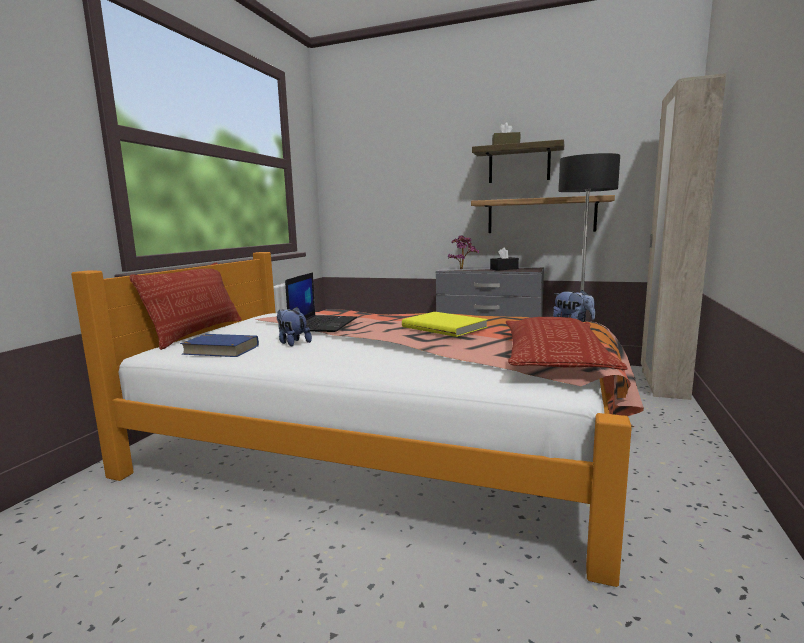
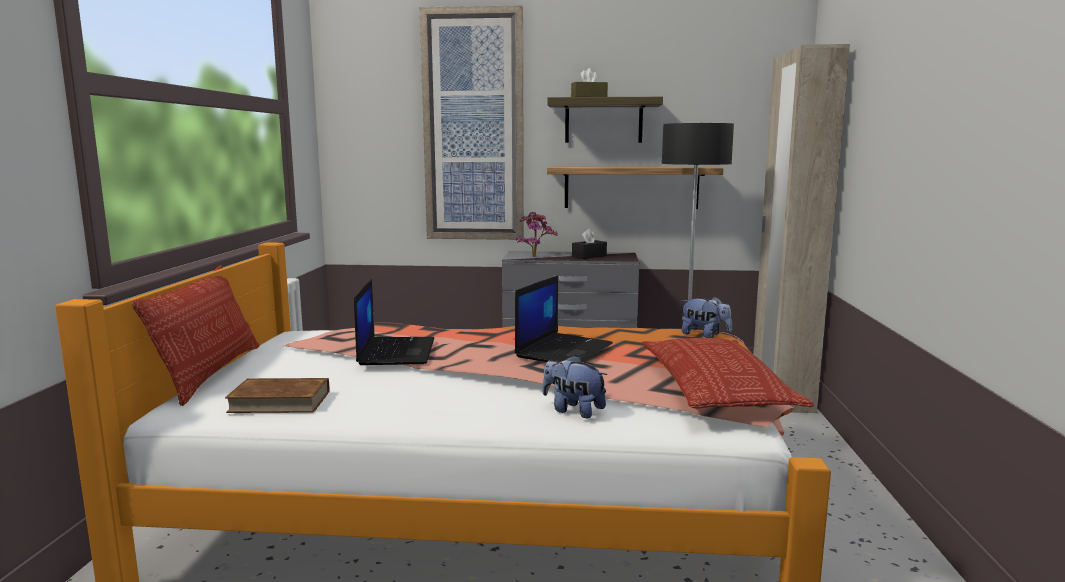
camera: 15 degrees left, 0 degrees up
blue book [180,334,259,357] -> brown book [225,378,329,413]
plush toy [277,307,312,346] -> plush toy moved to [542,355,607,419]
yellow book [402,312,488,337] -> laptop [515,275,613,362]
none -> picture [420,5,524,240]

